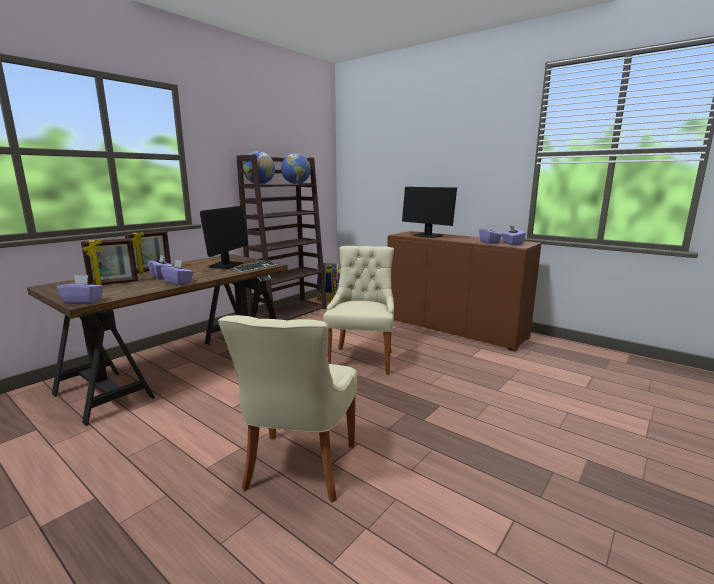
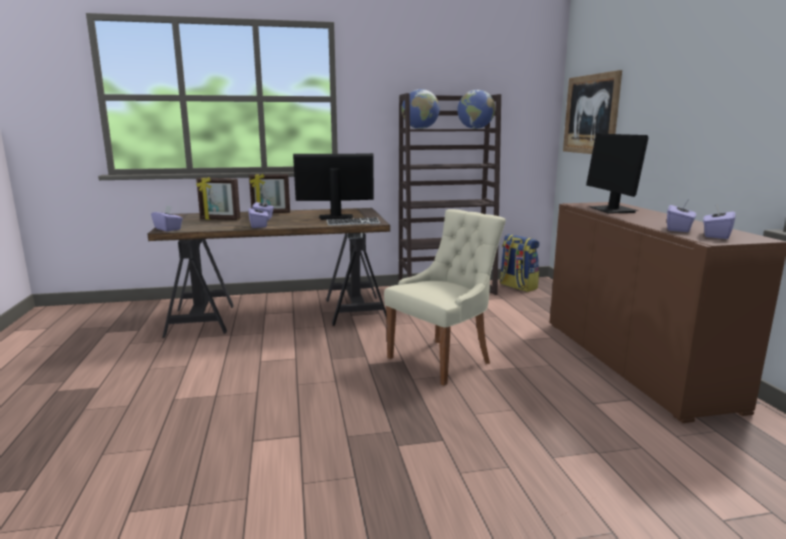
camera: 40 degrees right, 0 degrees up
monitor [200,206,248,269] -> monitor turned 150 degrees counterclockwise [293,153,374,220]
beige chair [218,315,357,502] -> none
none -> picture [563,70,622,154]

